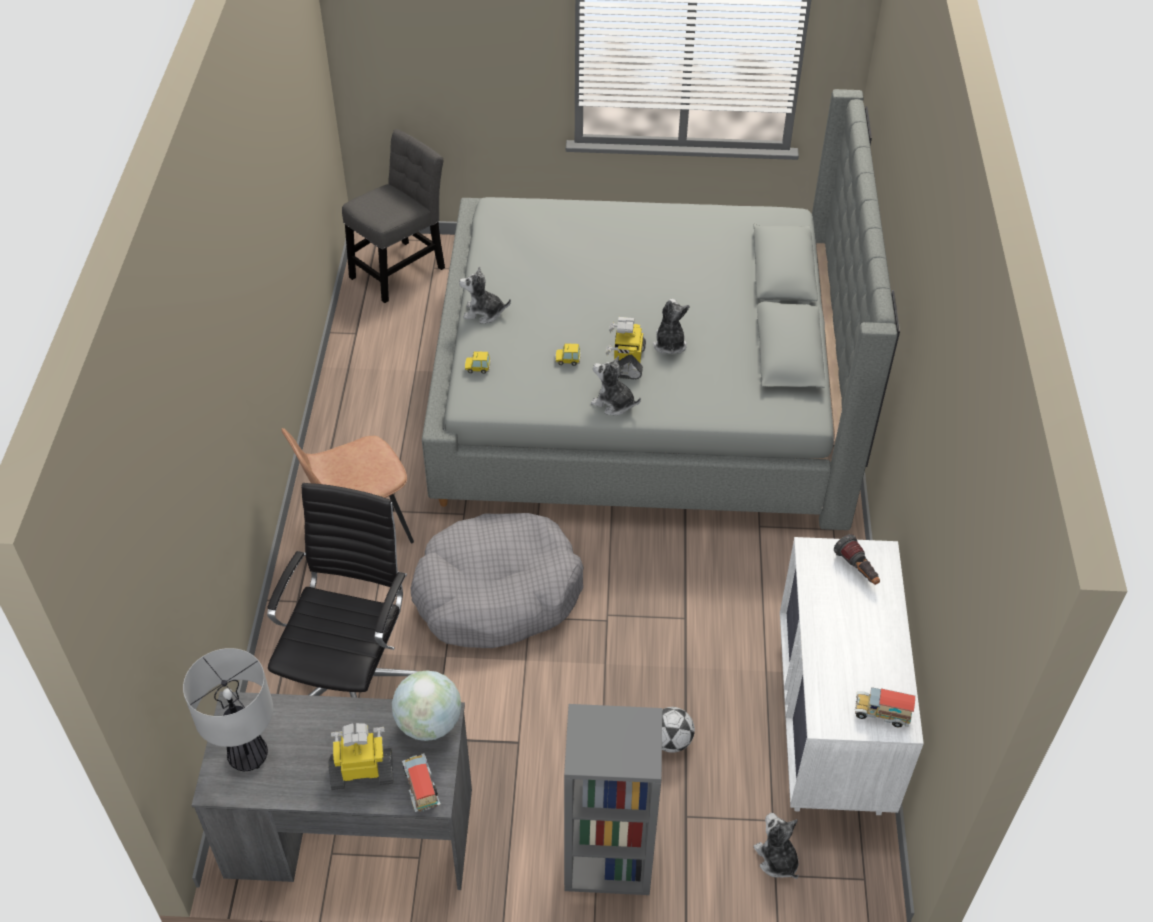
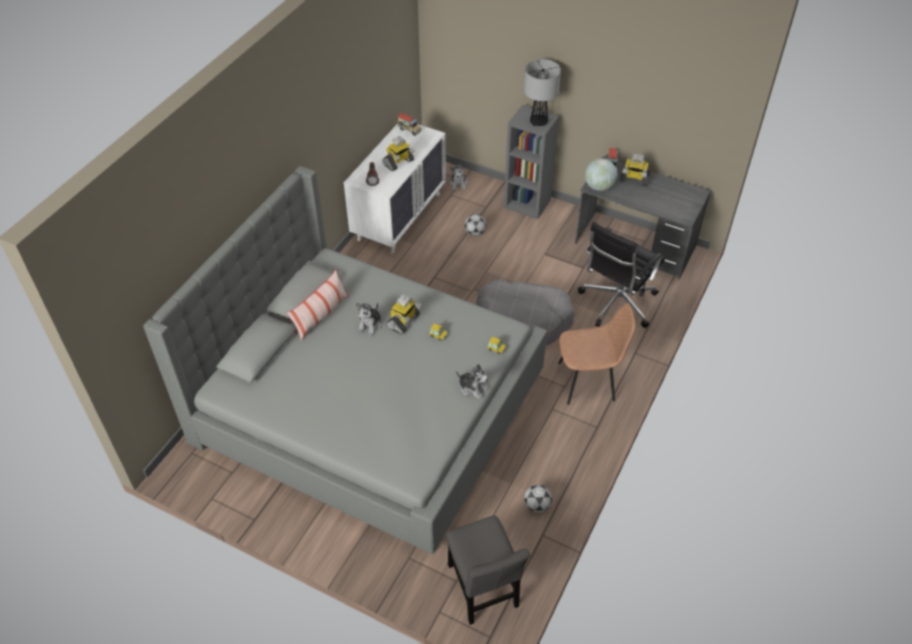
camera: 155 degrees left, 0 degrees up
table lamp [183,648,273,771] -> table lamp moved to [524,59,561,126]
grey chair [342,129,445,303] -> grey chair turned 90 degrees counterclockwise [447,515,530,625]
plush toy [591,356,641,416] -> none
none -> pillow [287,269,349,341]
none -> toy robot [382,136,414,171]
none -> football [524,484,552,513]

